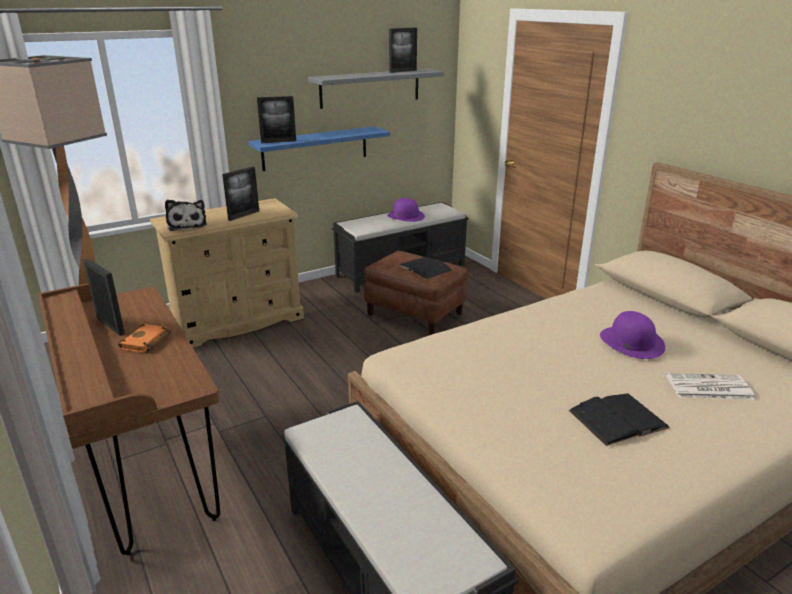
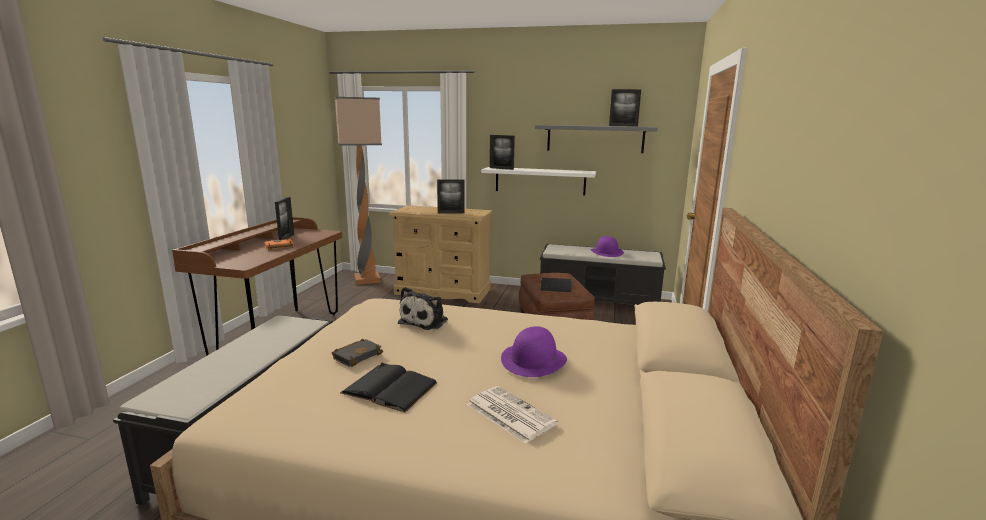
camera: 45 degrees right, 10 degrees down
plush toy [165,200,207,231] -> plush toy moved to [398,287,448,330]
blue shelf [248,126,390,171] -> white shelf [481,167,596,195]
none -> black book [332,338,383,367]

